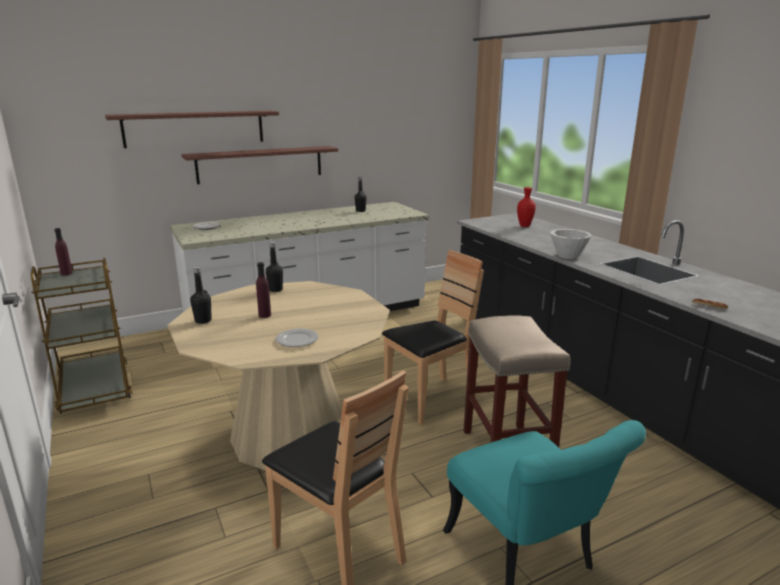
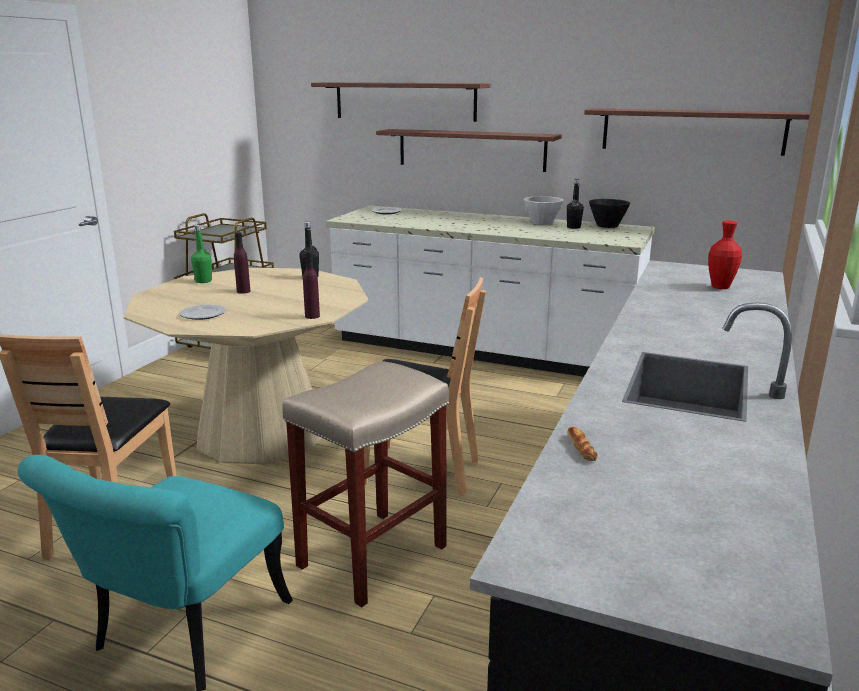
camera: 50 degrees right, 0 degrees up
purple bottle [54,228,73,275] -> purple bottle moved to [303,251,320,319]
black bottle [190,266,212,324] -> green bottle [191,225,212,283]
white bowl [551,229,591,259] -> white bowl moved to [524,196,564,225]
none -> shelf [584,108,810,156]
none -> black bowl [589,199,630,228]

